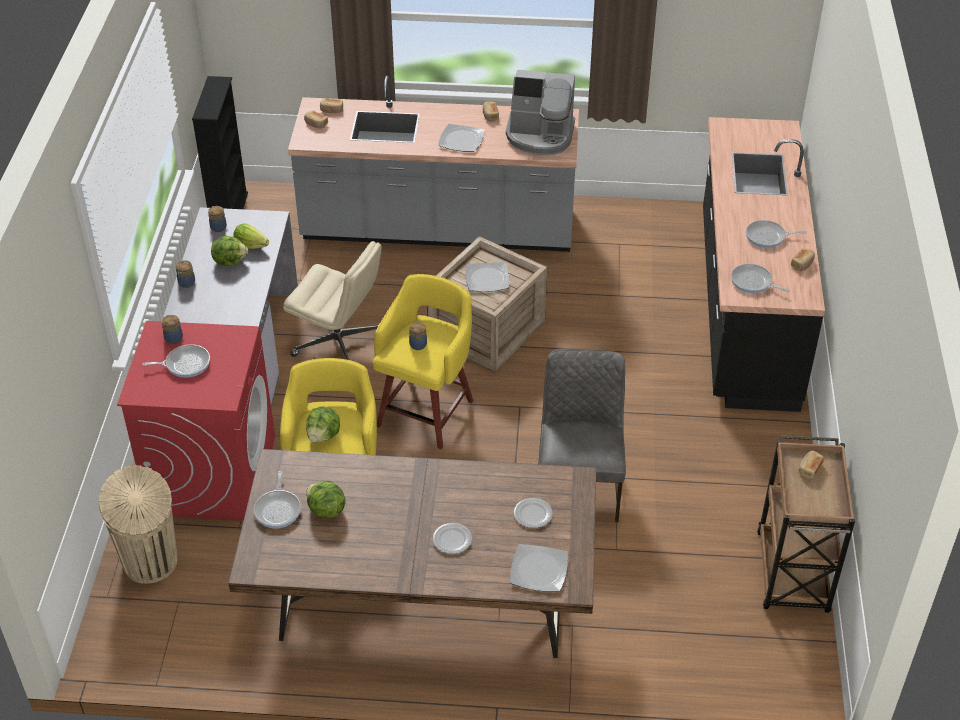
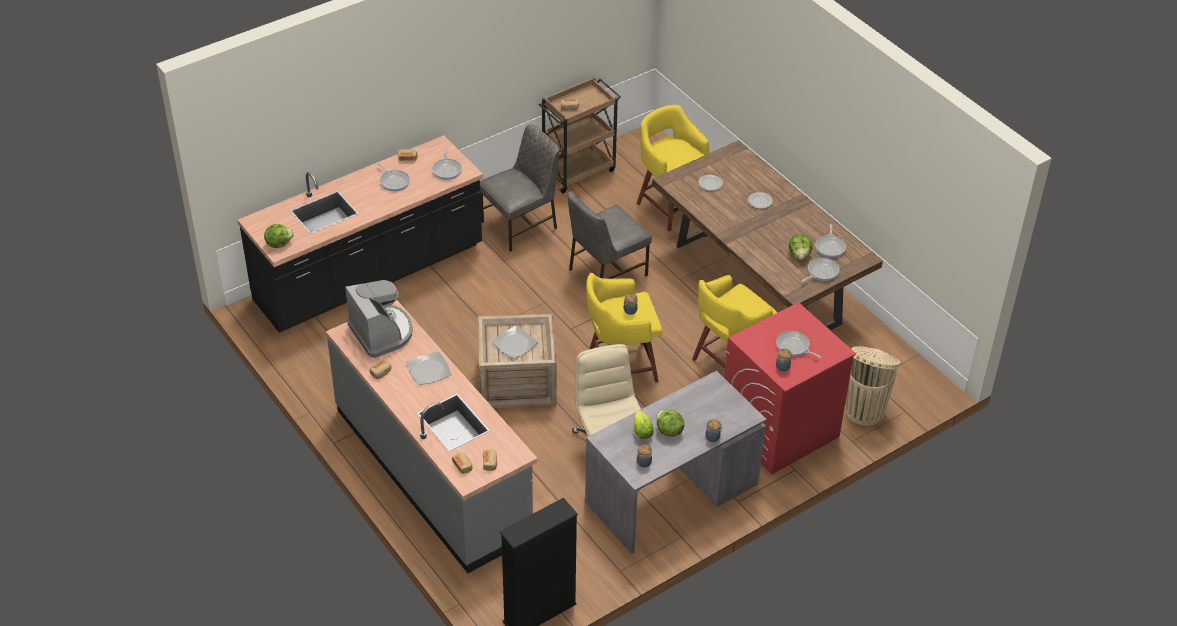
camera: 130 degrees left, 0 degrees up
lettuce [306,406,340,443] -> lettuce moved to [264,224,294,248]
plate [510,544,568,592] -> none
none -> grey chair [480,125,560,252]
none -> yellow stool [636,105,709,231]
none -> frying pan [815,224,846,258]

